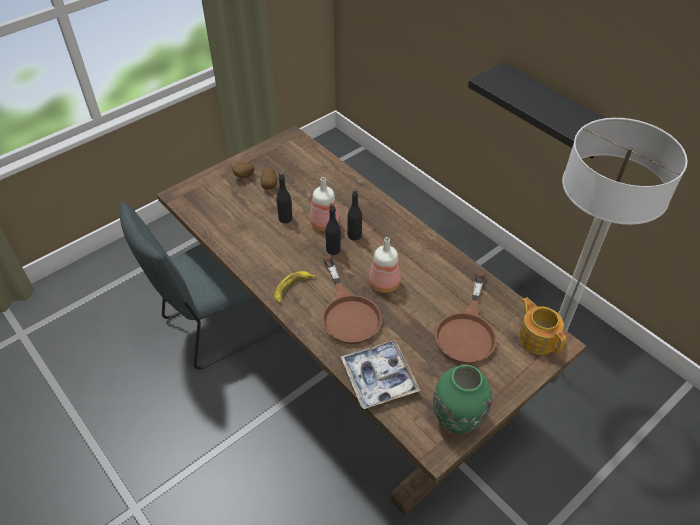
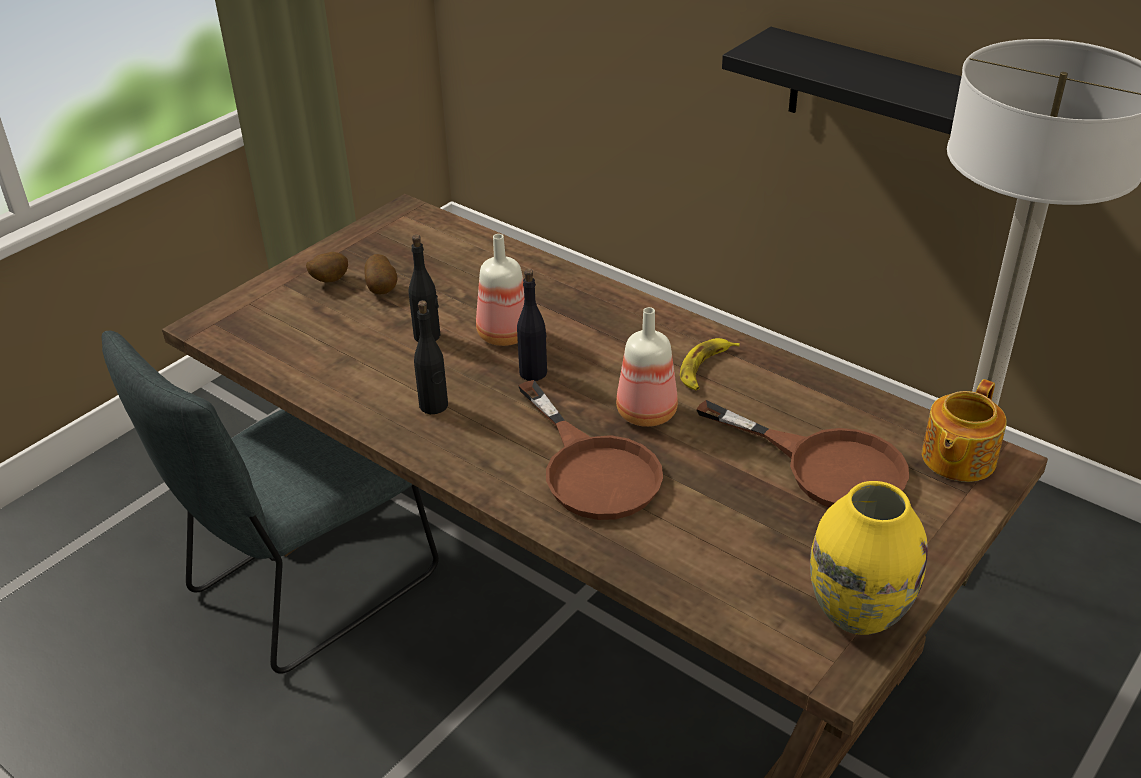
camera: 10 degrees left, 10 degrees down
banana [274,271,315,303] -> banana moved to [680,338,740,390]
tray [341,340,420,409] -> none
black bottle [348,189,362,240] -> black bottle moved to [414,300,448,414]
green vase [433,365,492,434] -> yellow vase [810,481,928,635]
brown frying pan [435,271,496,364] -> brown frying pan turned 60 degrees counterclockwise [696,400,909,508]
teapot [518,297,567,355] -> teapot turned 105 degrees counterclockwise [922,379,1007,482]

